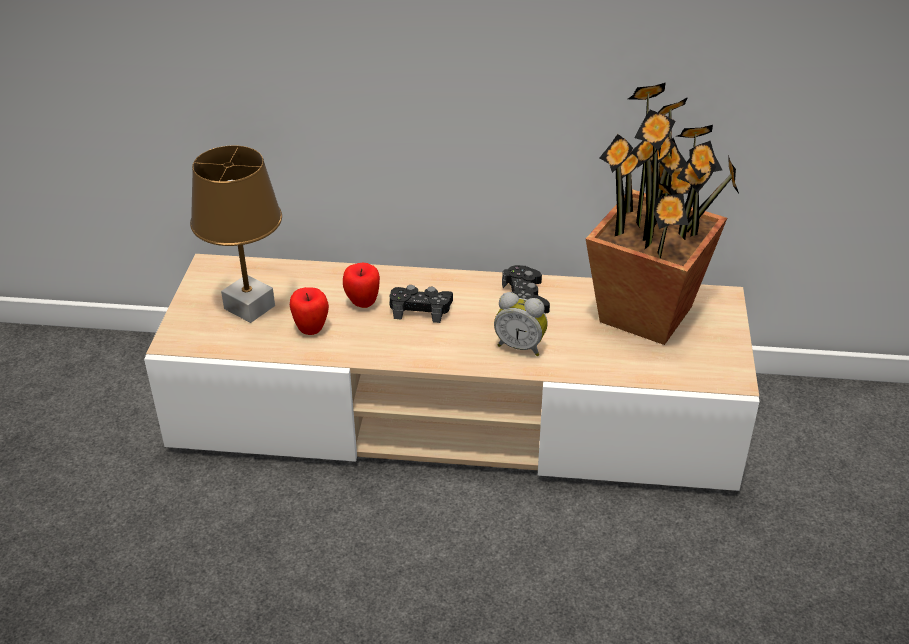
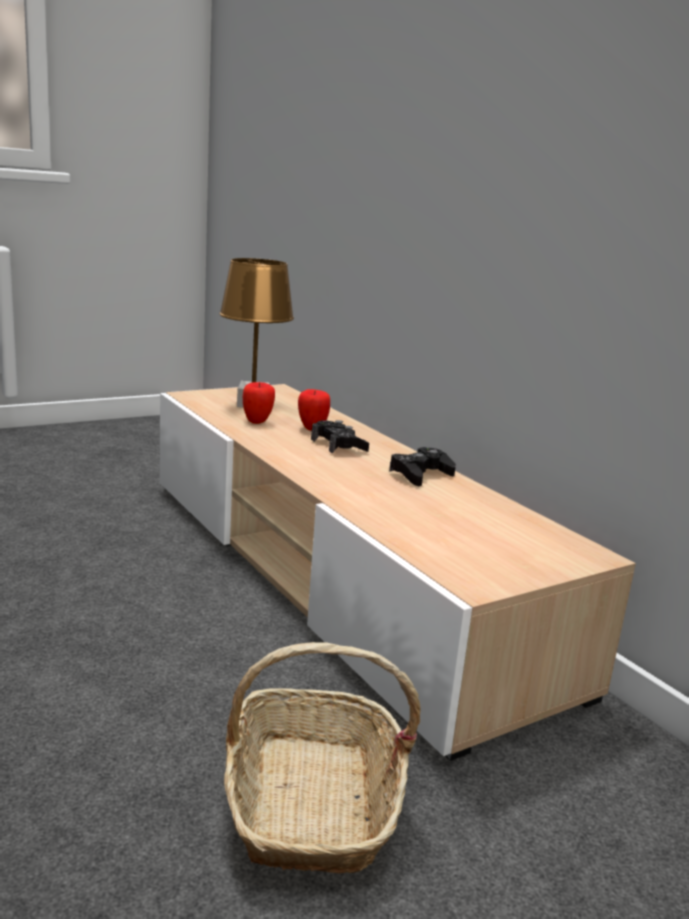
camera: 50 degrees right, 20 degrees down
alarm clock [494,292,548,356] -> none
potted plant [586,83,739,345] -> none
none -> basket [224,642,420,873]

